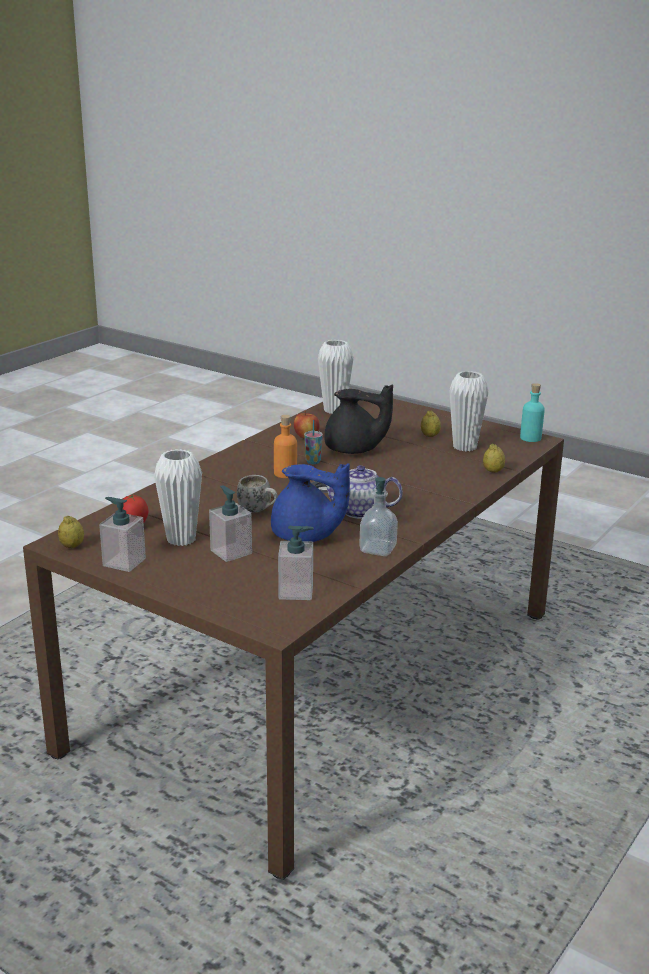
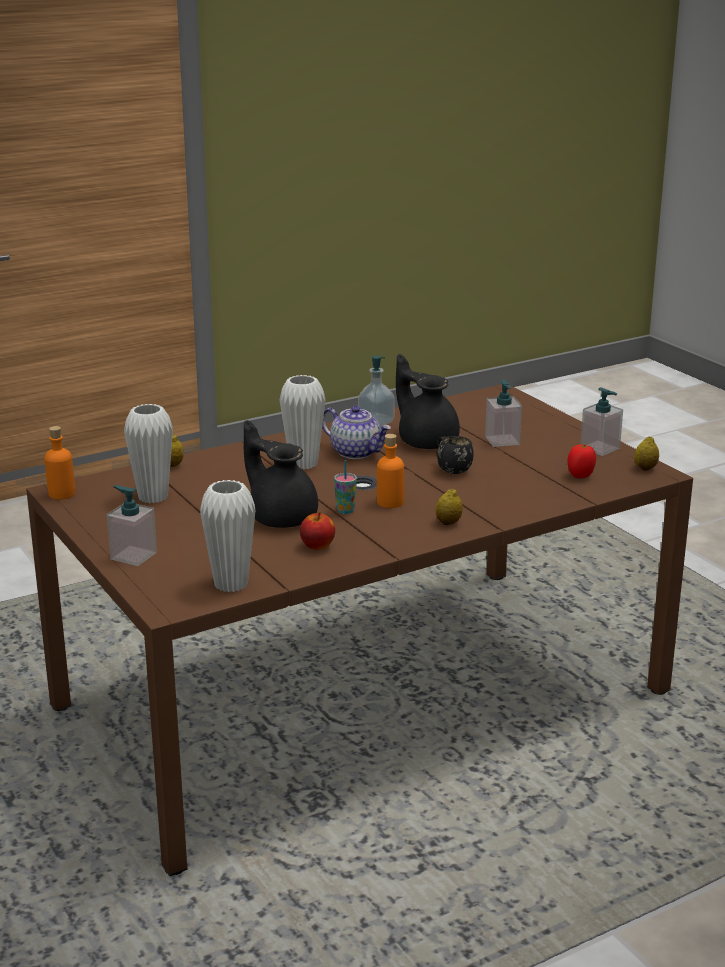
camera: 155 degrees left, 0 degrees up
white vase [154,449,202,546] -> white vase moved to [280,375,326,470]
white mug [237,475,278,512] -> black mug [437,436,473,474]
blue teapot [271,463,350,542] -> black teapot [396,354,460,449]
soap dispenser [278,526,314,600] -> soap dispenser moved to [107,485,157,566]
lemon [421,411,441,437] -> lemon moved to [436,488,463,525]
turquoise bottle [520,383,545,442] -> orange bottle [44,426,75,500]

